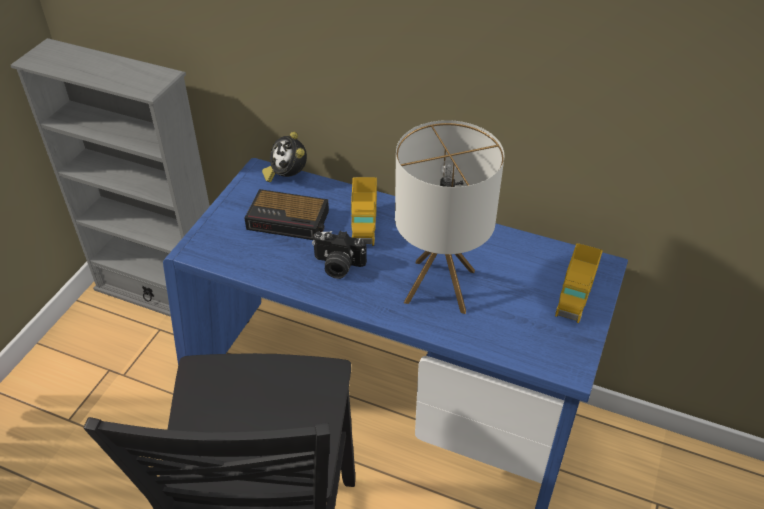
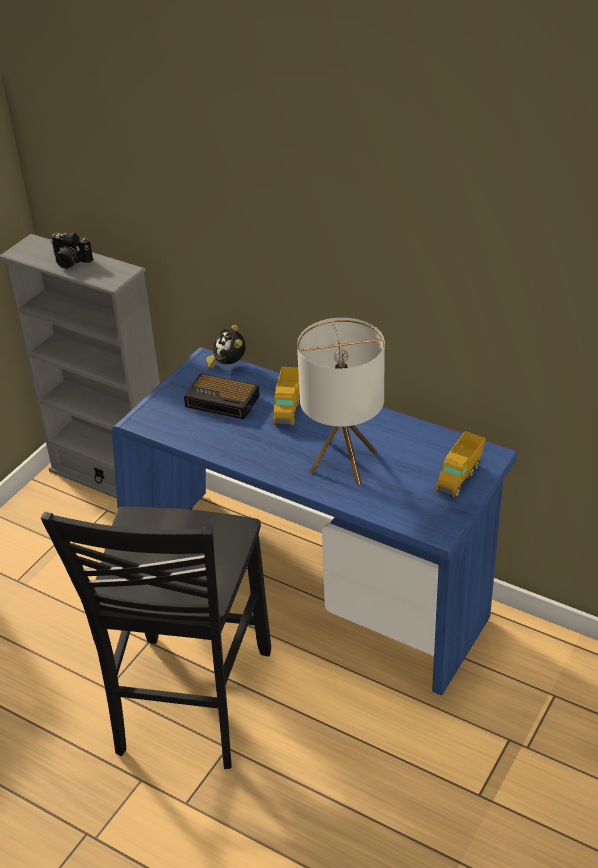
camera: 10 degrees right, 5 degrees down
camera [312,231,367,279] -> camera moved to [50,231,93,269]

